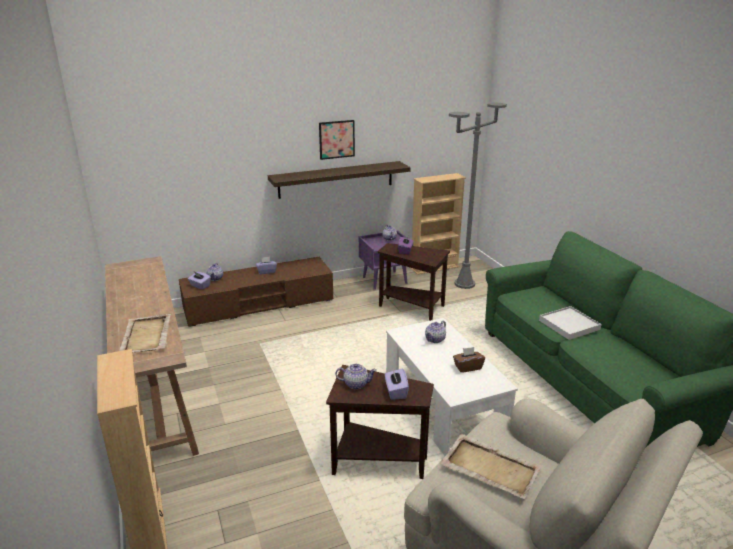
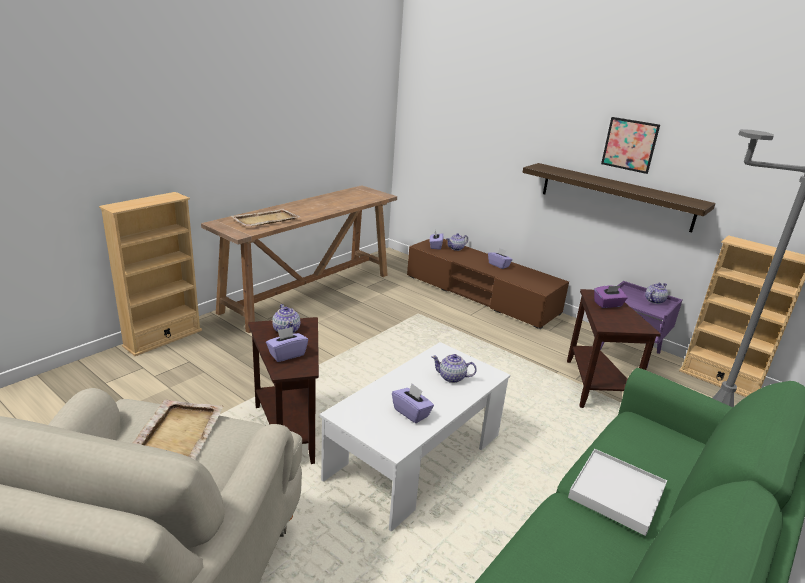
camera: 60 degrees right, 0 degrees up
brown tissue box [453,347,485,373] -> purple tissue box [392,384,434,423]

